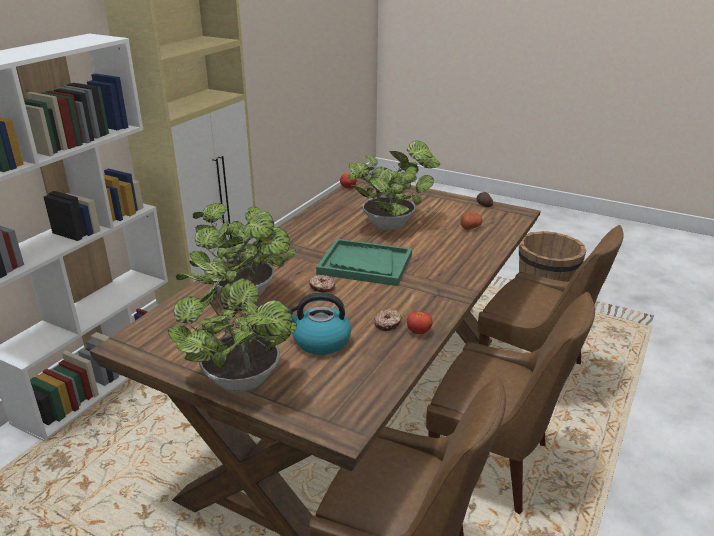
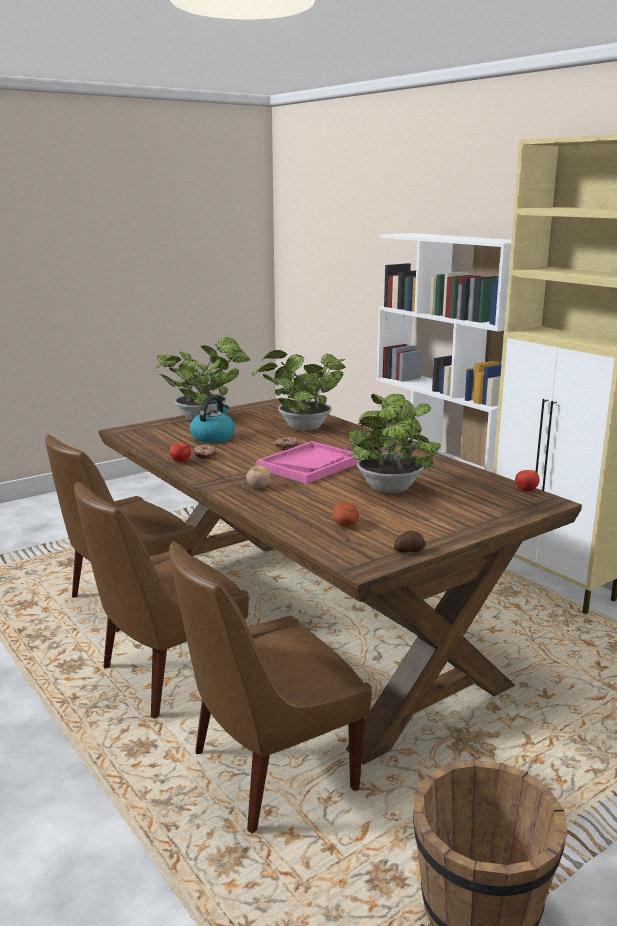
camera: 115 degrees right, 10 degrees down
green tray [316,239,412,286] -> pink tray [256,441,359,484]
none -> tomato [246,465,270,488]

